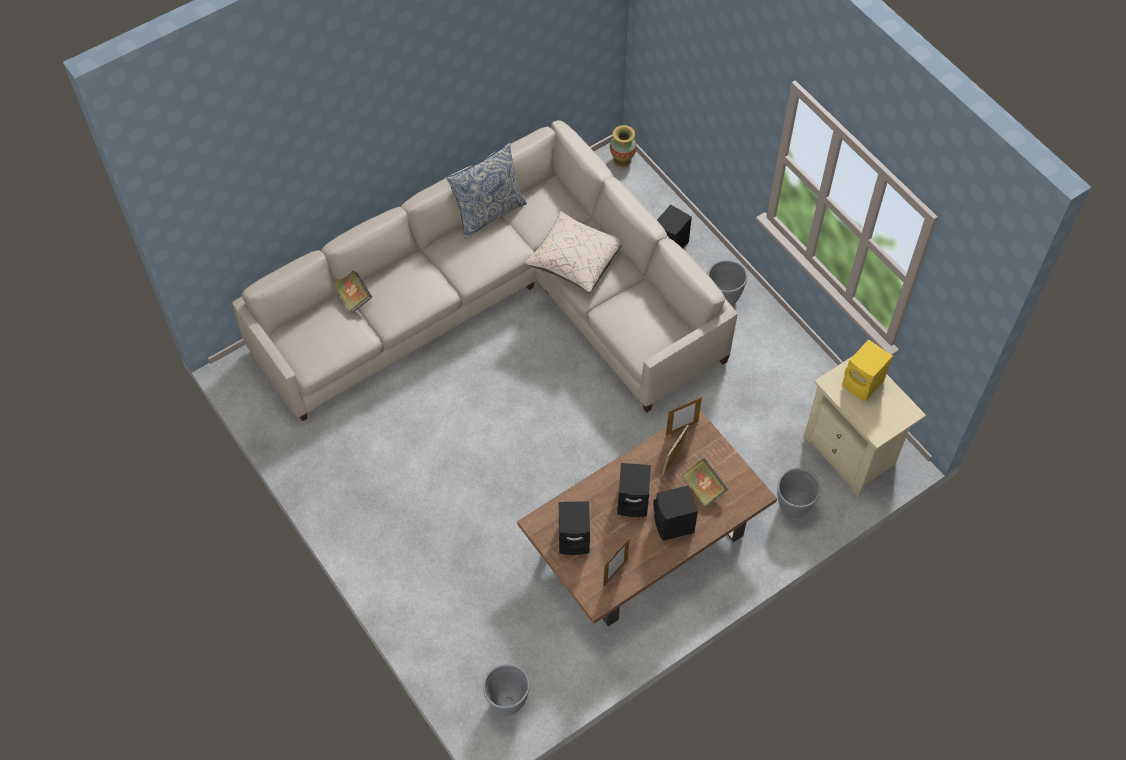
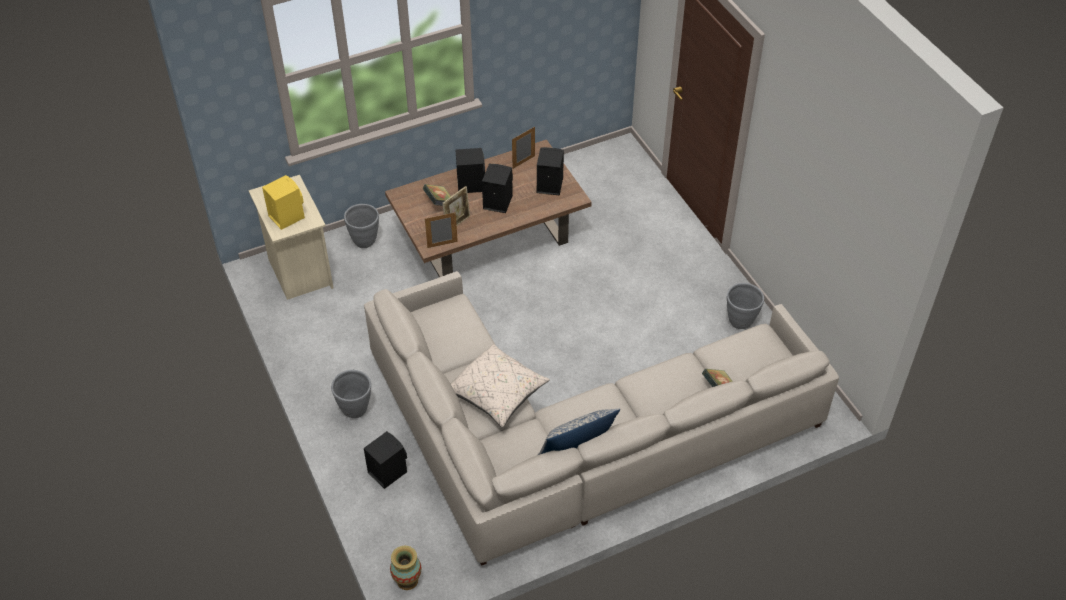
camera: 170 degrees left, 10 degrees down
grey planter [483,664,530,716] -> grey planter moved to [727,283,764,329]

